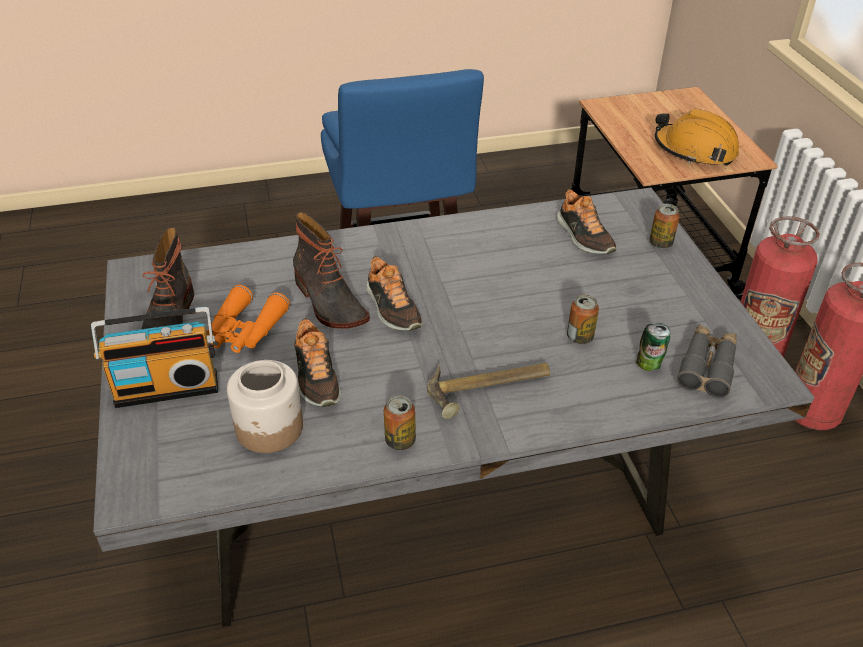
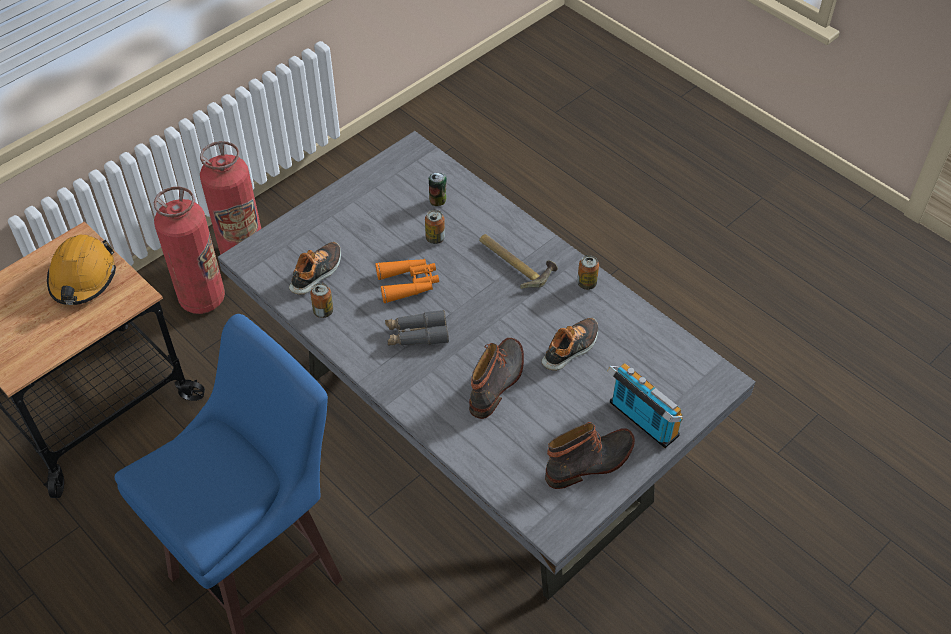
camera: 120 degrees left, 10 degrees up
orange binoculars [206,285,290,353] -> orange binoculars moved to [375,259,439,303]
jar [227,360,303,453] -> none
shoe [366,256,423,331] -> none
can [650,204,680,249] -> can moved to [310,283,333,318]
grey binoculars [676,325,737,398] -> grey binoculars moved to [385,310,449,346]

